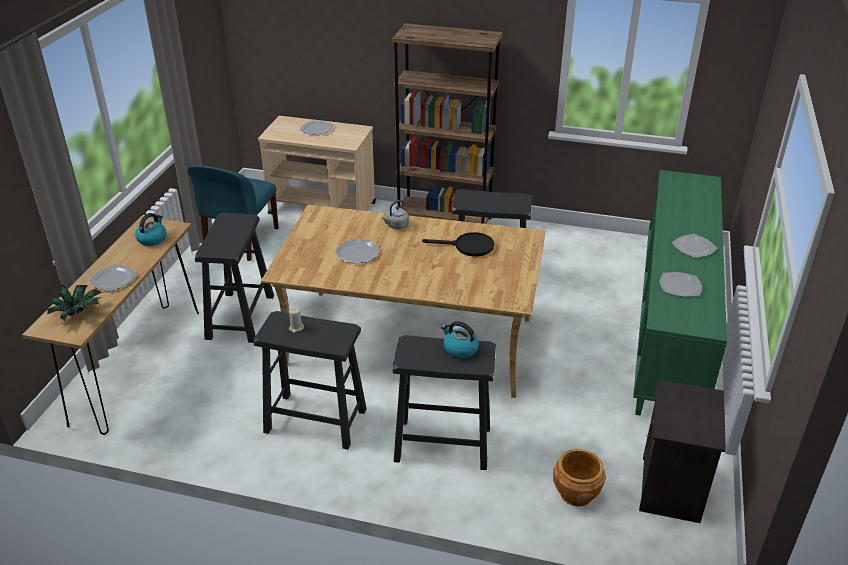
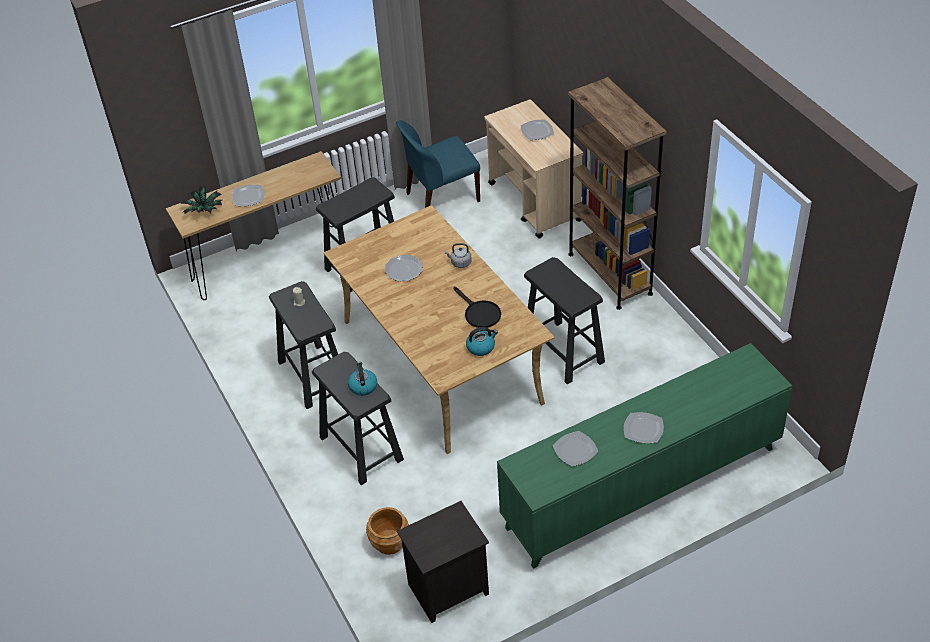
camera: 50 degrees right, 10 degrees up
kettle [135,213,167,246] -> kettle moved to [466,327,498,356]

